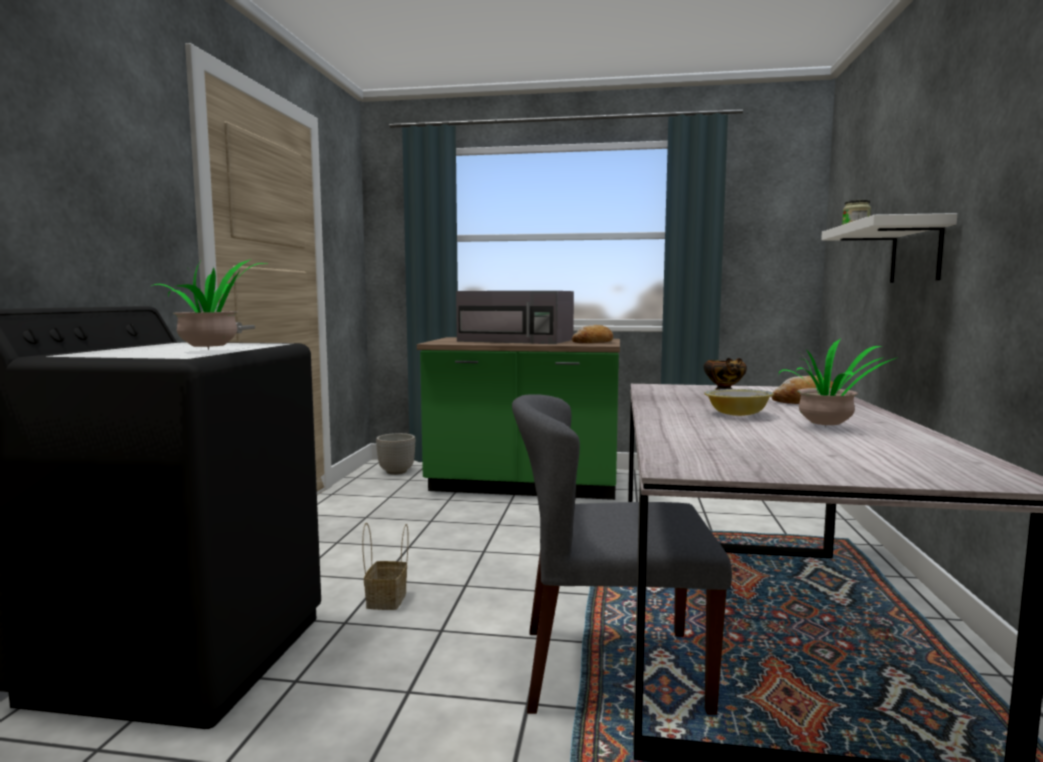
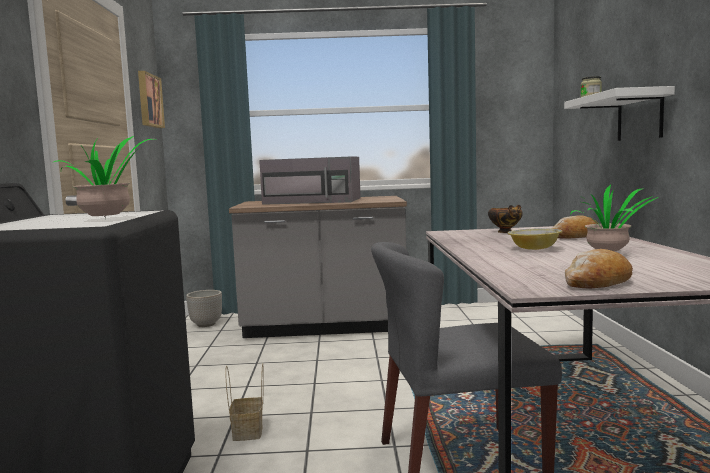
camera: 10 degrees left, 0 degrees up
green counter [417,337,620,500] -> grey counter [229,196,407,338]
bread [572,325,613,343] -> bread moved to [565,249,633,288]
none -> picture [138,71,165,128]

